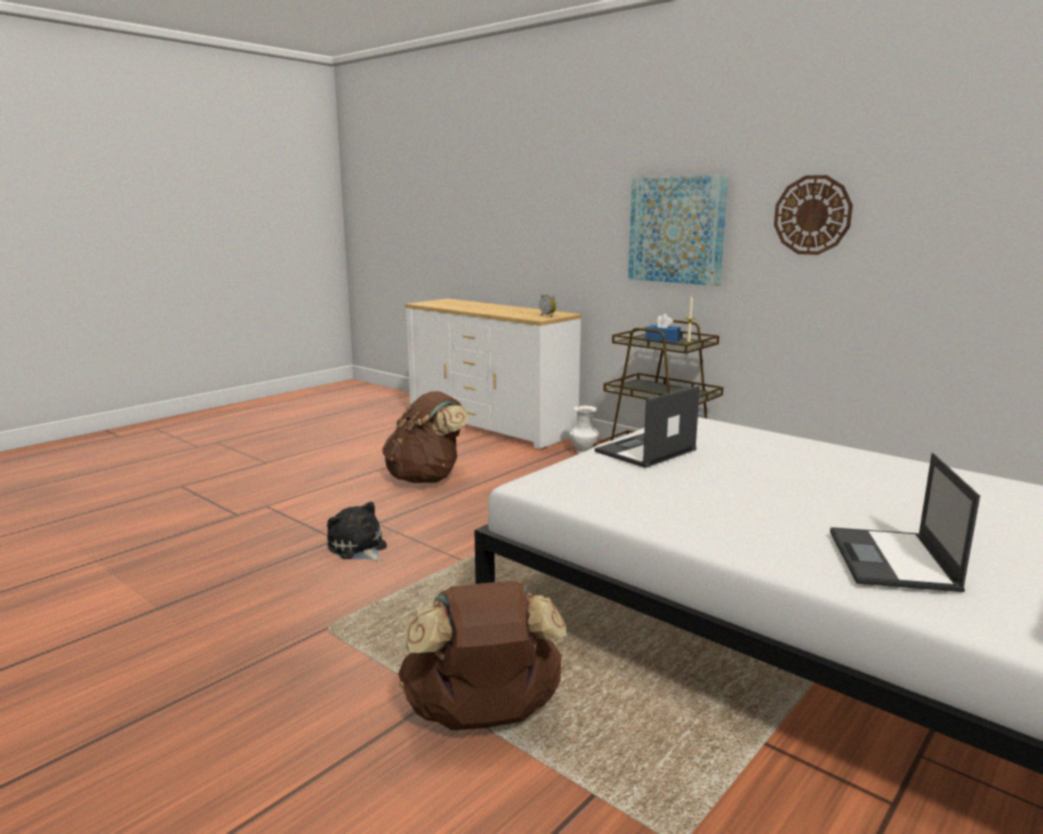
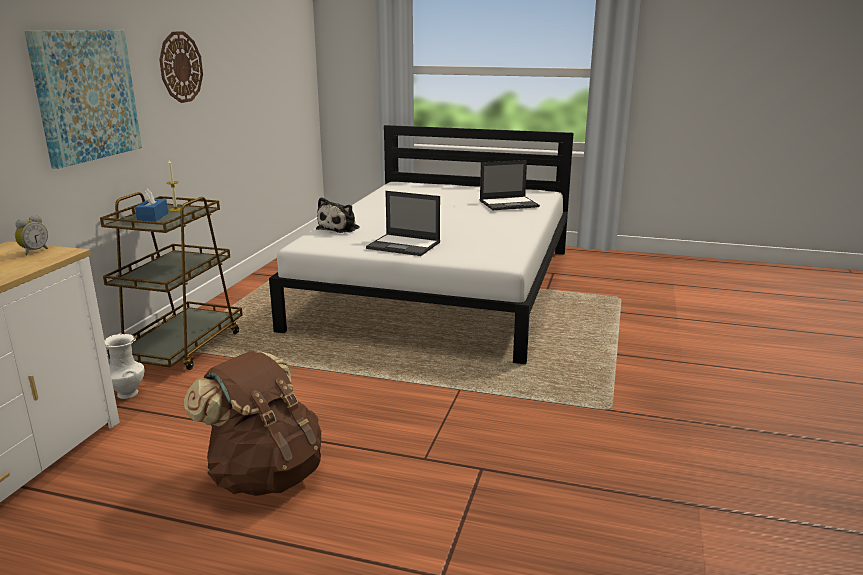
camera: 115 degrees left, 5 degrees up
plush toy [327,501,387,562] -> plush toy moved to [316,197,360,233]
brown backpack [398,581,567,730] -> none

